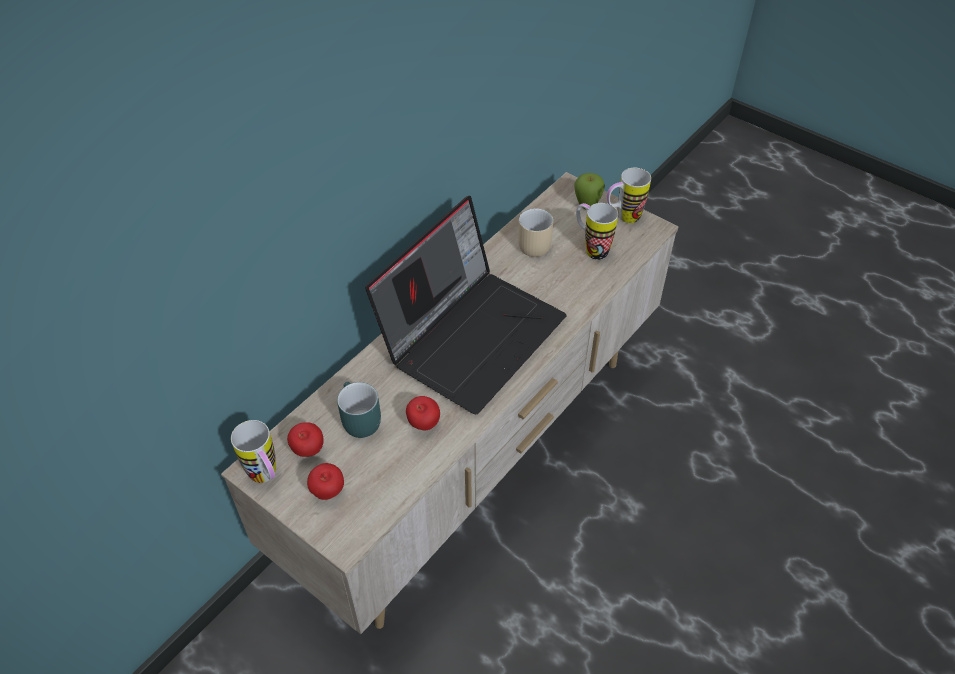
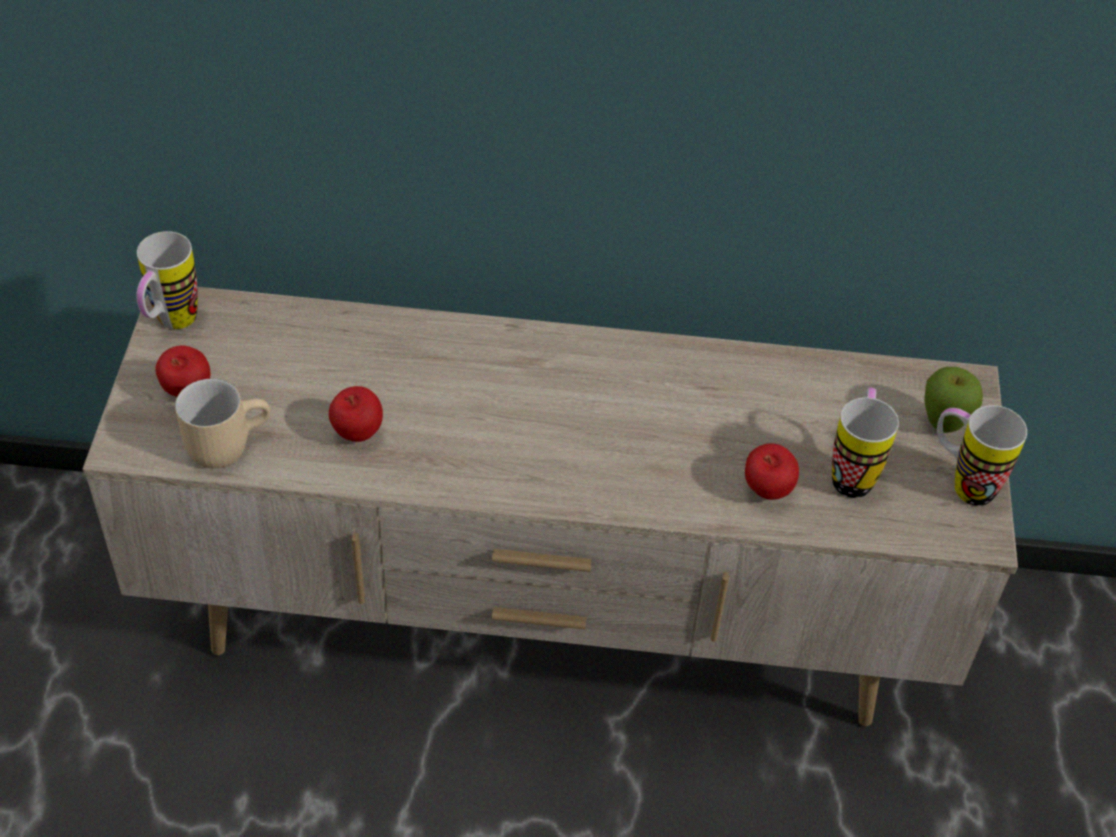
camera: 55 degrees right, 0 degrees up
apple [287,422,324,457] -> apple moved to [745,443,799,500]
turquoise mug [337,382,381,438] -> none
laptop [365,196,567,414] -> none
beige mug [518,208,553,257] -> beige mug moved to [175,379,270,469]

